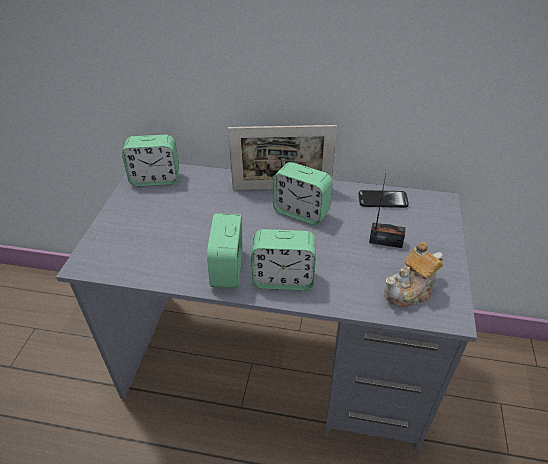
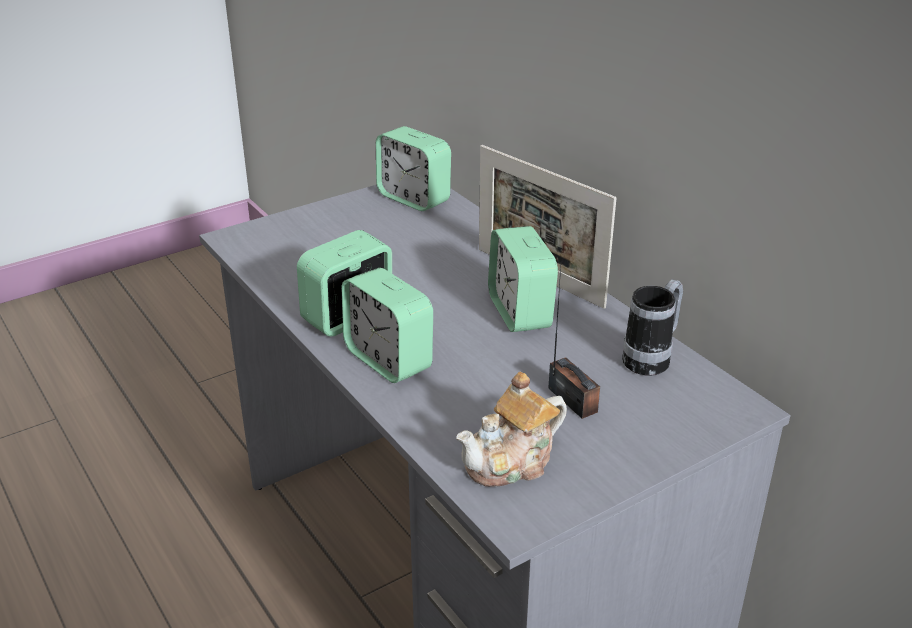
camera: 45 degrees right, 10 degrees down
phone [359,190,409,208] -> mug [622,279,683,375]
teapot [384,242,444,307] -> teapot turned 45 degrees counterclockwise [456,372,567,487]

